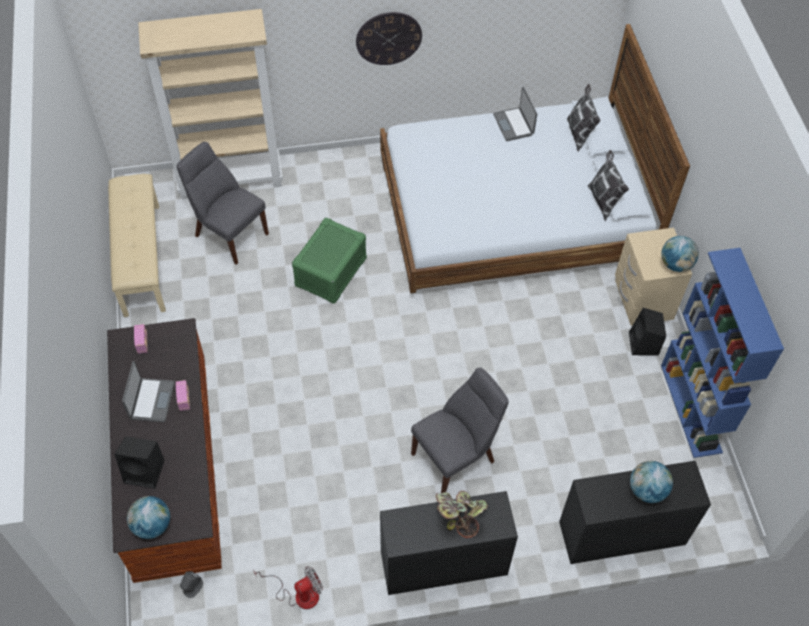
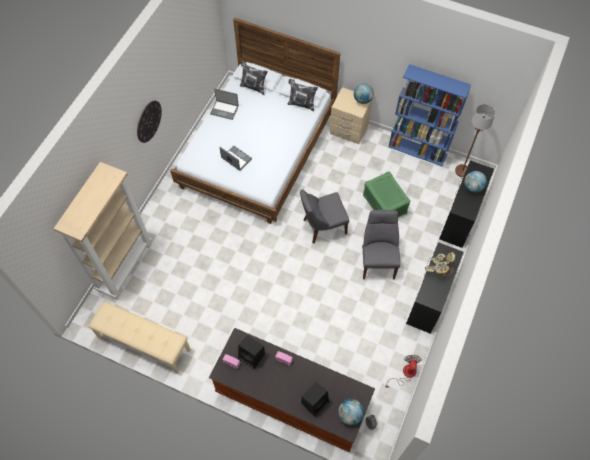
camera: 55 degrees left, 5 degrees up
laptop [122,361,175,422] -> laptop moved to [219,146,252,171]
grey chair [177,142,269,265] -> grey chair moved to [300,189,349,243]
green storage box [292,218,367,304] -> green storage box moved to [363,171,410,217]
black speaker [629,308,666,356] -> black speaker moved to [238,336,265,369]
none -> brown floor lamp [455,104,495,177]

